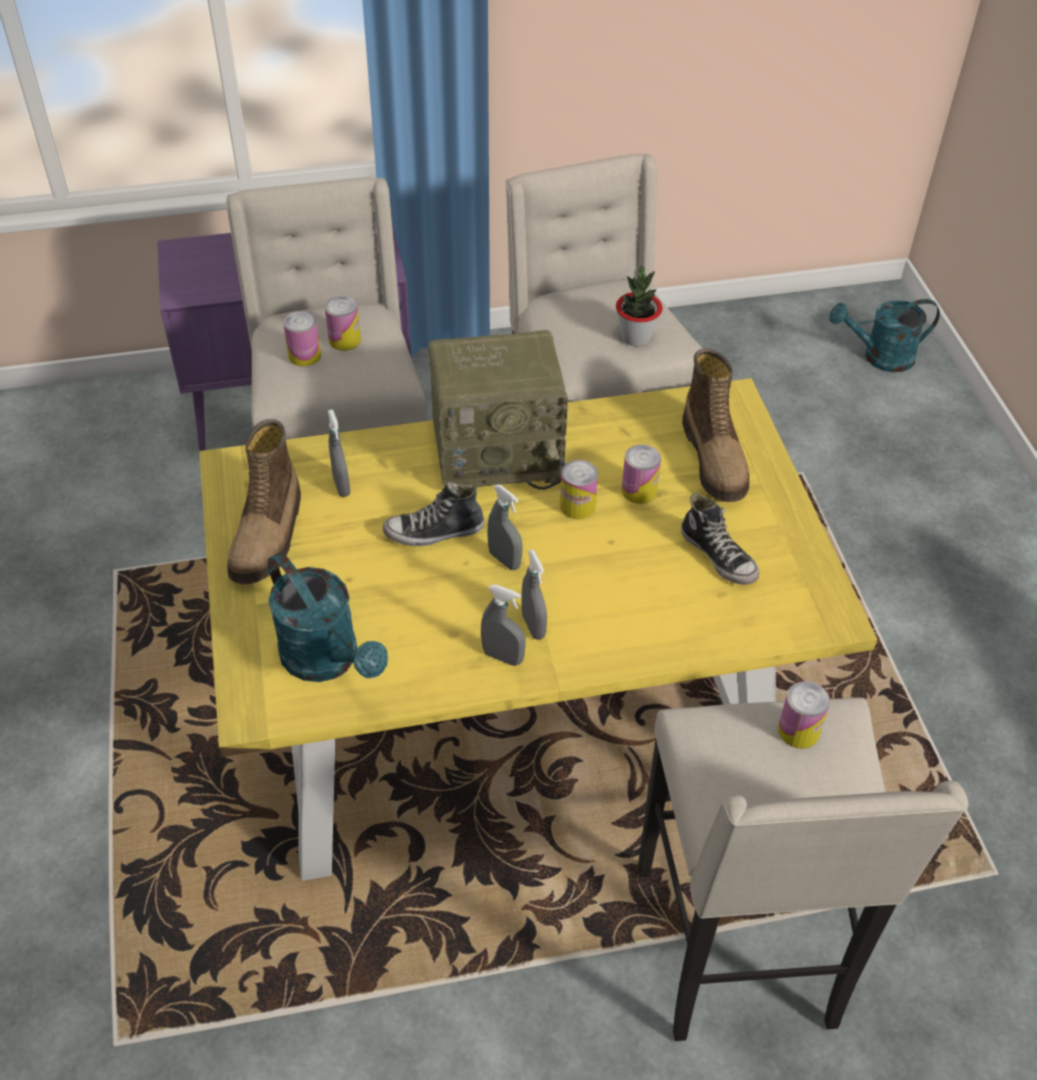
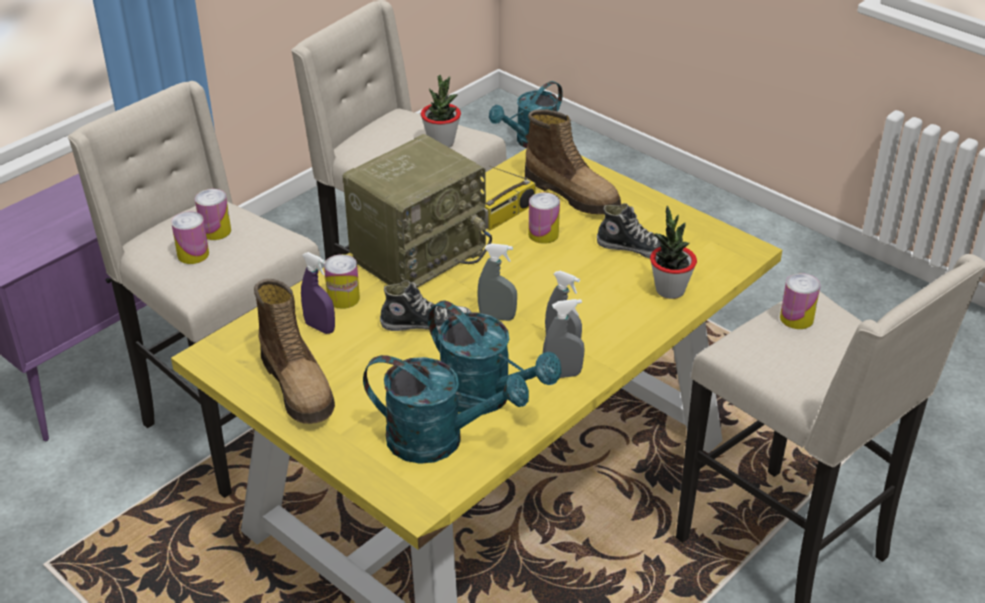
camera: 35 degrees left, 10 degrees down
grey spray bottle [328,409,350,497] -> purple spray bottle [301,252,335,334]
shoe [383,482,485,546] -> shoe turned 135 degrees counterclockwise [380,280,472,332]
can [560,460,598,519] -> can moved to [324,254,360,309]
none -> turquoise watering can [428,301,561,414]
none -> radio [481,166,536,230]
none -> potted plant [650,206,697,299]

